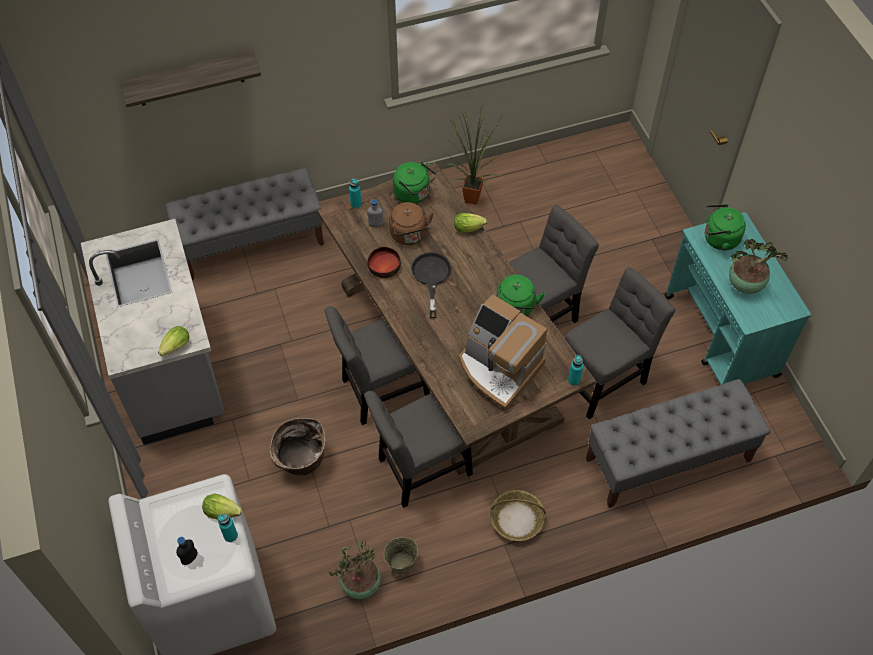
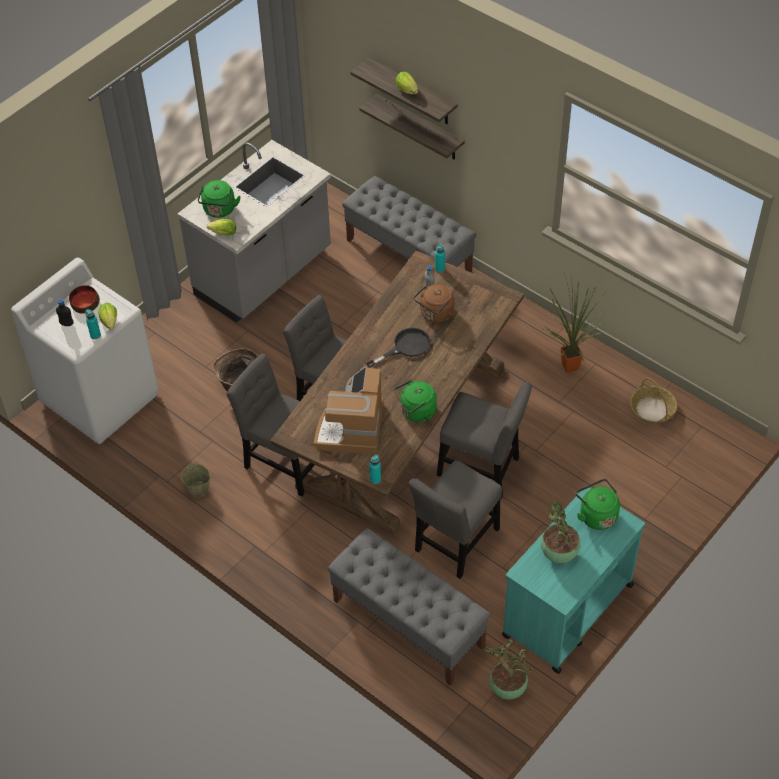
camera: 60 degrees right, 5 degrees down
potted plant [329,541,381,599] -> potted plant moved to [486,639,534,700]
bowl [368,247,401,278] -> bowl moved to [69,285,100,314]
green kettle [393,162,436,203] -> green kettle moved to [198,180,241,218]
lettuce [454,213,487,233] -> lettuce moved to [396,72,418,94]
basket [490,490,546,541] -> basket moved to [630,378,677,424]
grey chair [565,267,675,419] -> grey chair turned 105 degrees clockwise [409,460,502,579]
none -> shelf [359,93,465,159]

